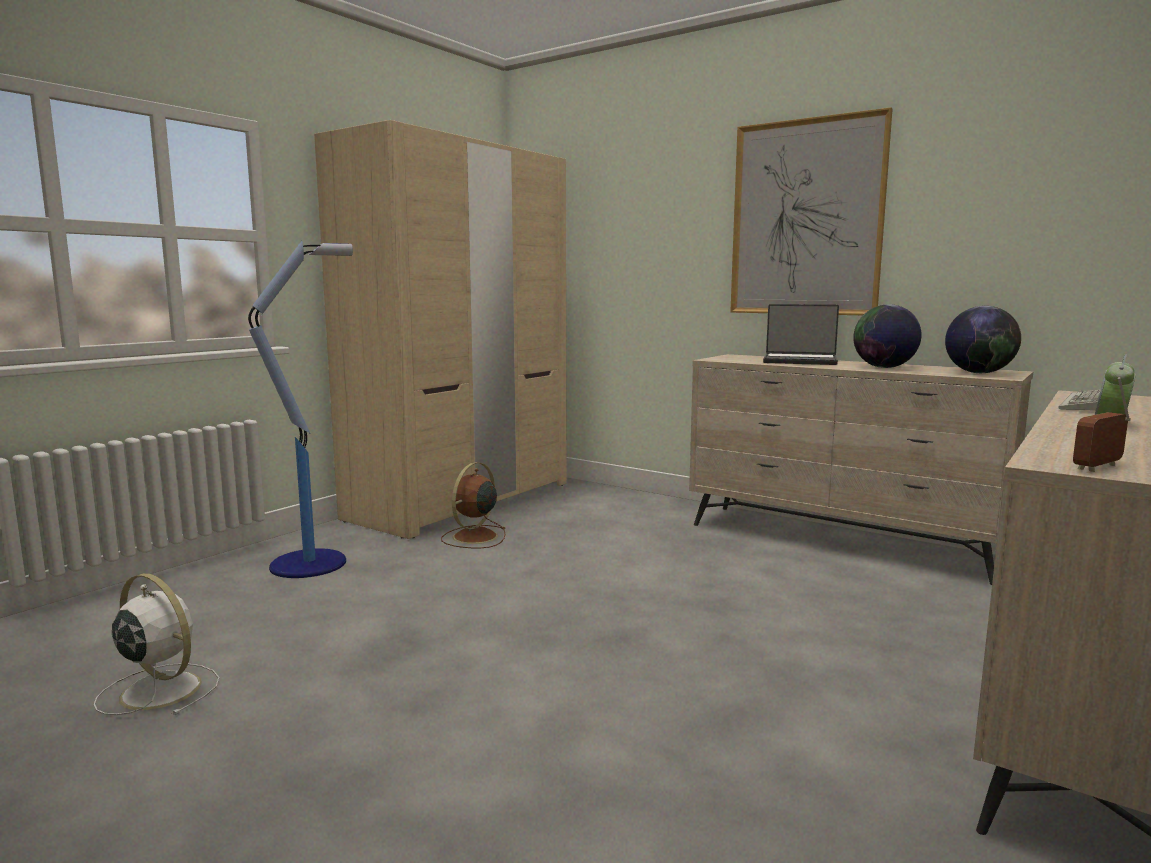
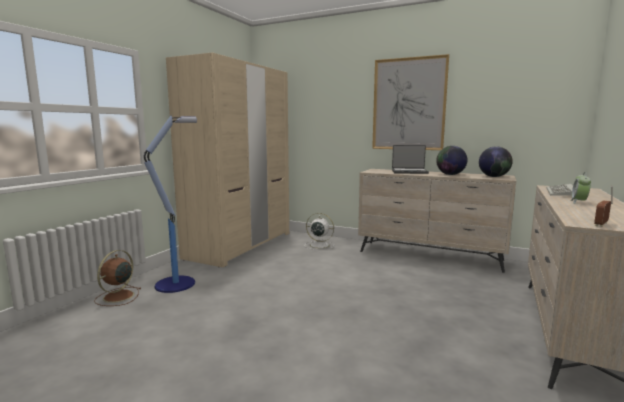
camera: 10 degrees left, 0 degrees up
white fan [94,573,219,715] -> white fan moved to [306,213,334,249]
brown fan [441,462,505,548] -> brown fan moved to [94,250,141,306]

